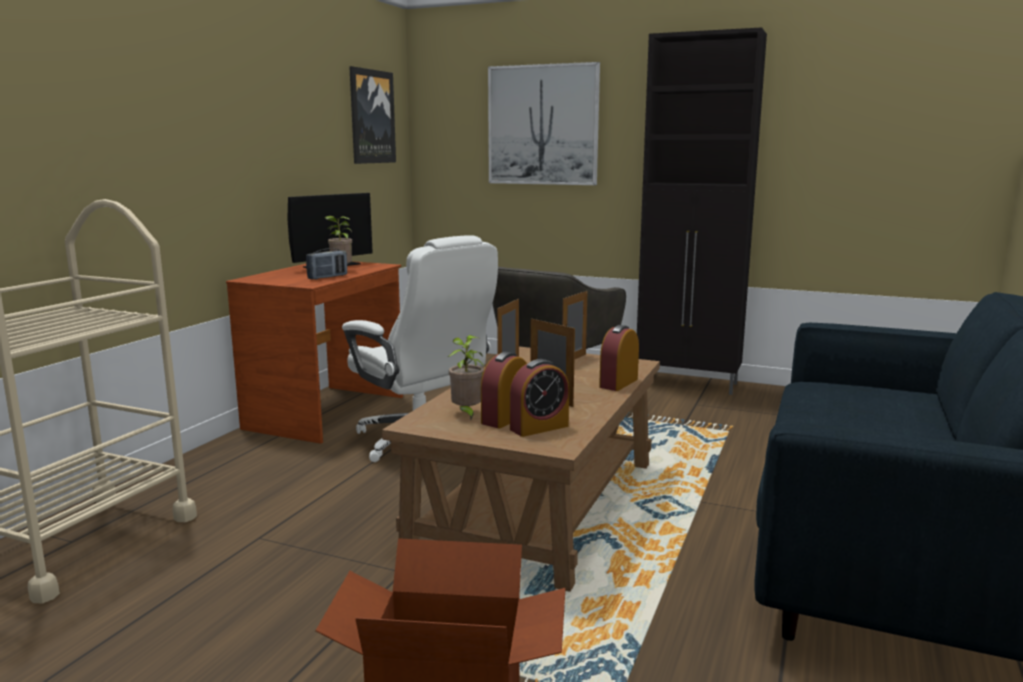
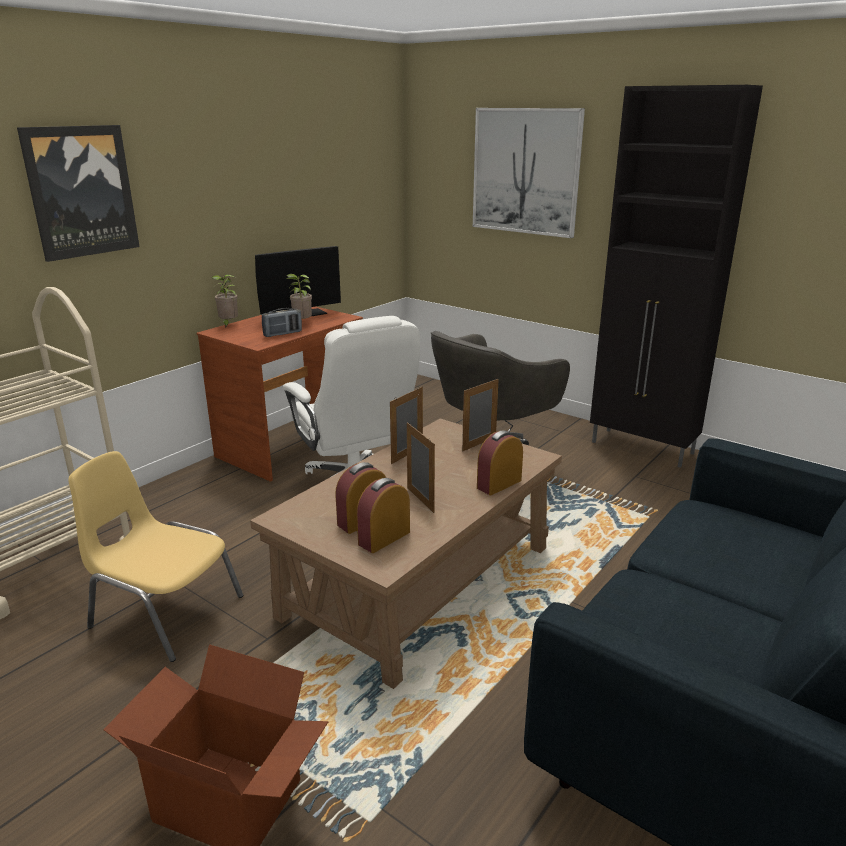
camera: 15 degrees right, 10 degrees up
picture [349,66,396,164] -> picture moved to [17,125,140,262]
potted plant [448,335,484,419] -> potted plant moved to [212,274,238,328]
alarm clock [510,359,569,437] -> alarm clock turned 150 degrees clockwise [357,478,410,553]
none -> yellow chair [68,451,243,662]

